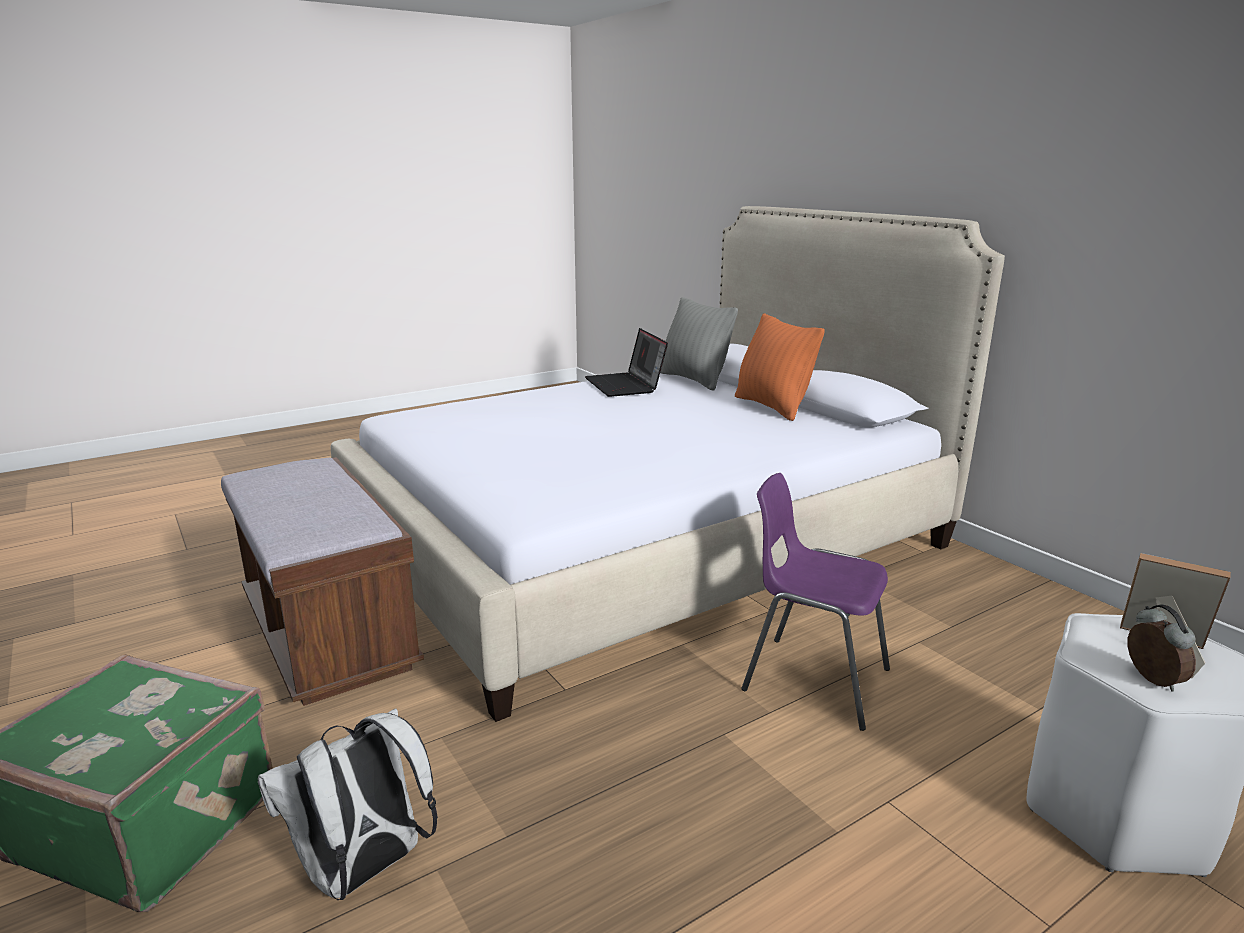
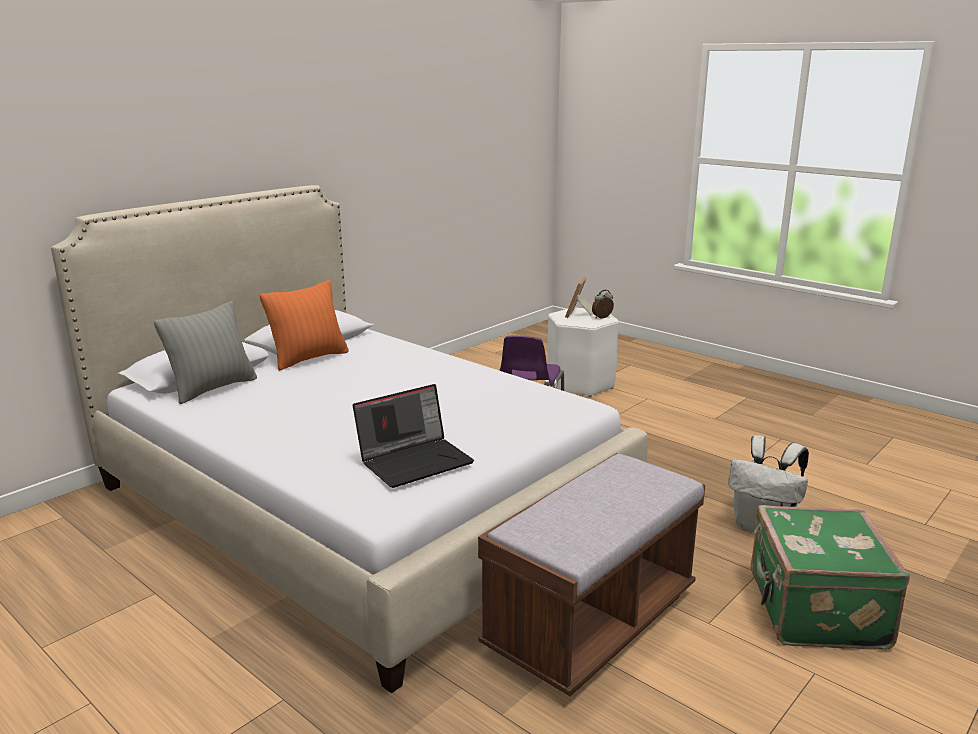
camera: 105 degrees left, 0 degrees up
laptop [585,328,668,397] -> laptop moved to [353,384,474,488]

